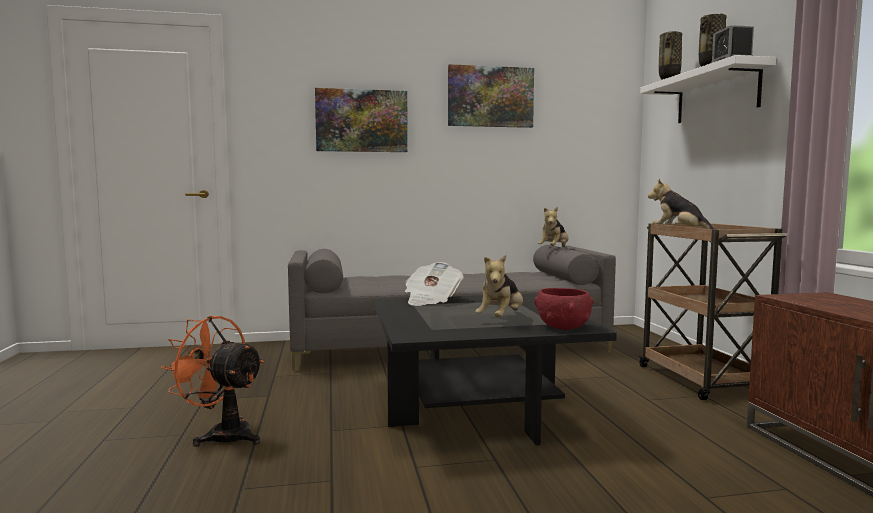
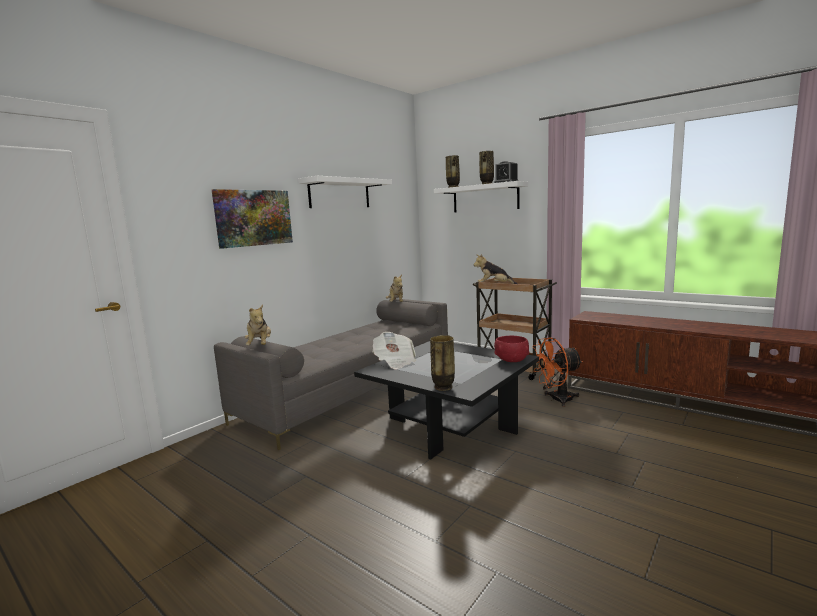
camera: 40 degrees left, 5 degrees up
orange fan [161,316,264,447] -> orange fan moved to [532,337,583,407]
picture [448,64,534,128] -> white shelf [298,176,392,208]
plush toy [475,255,523,317] -> plush toy moved to [245,305,271,345]
none -> vase [430,335,455,391]

